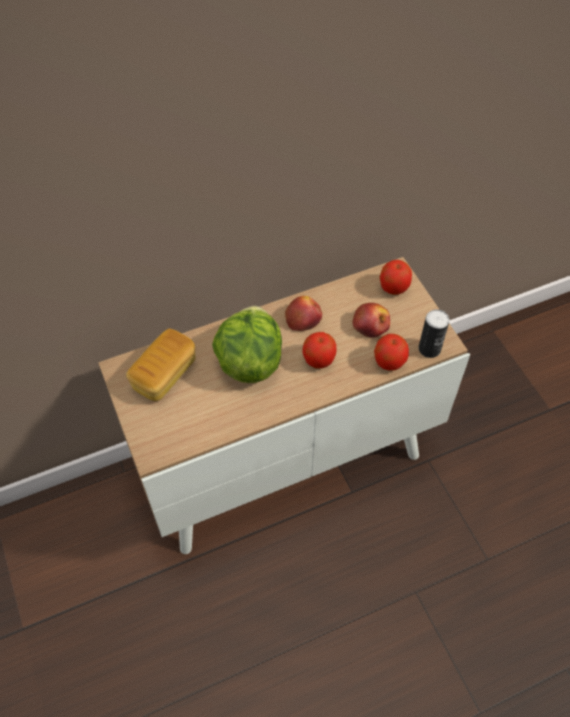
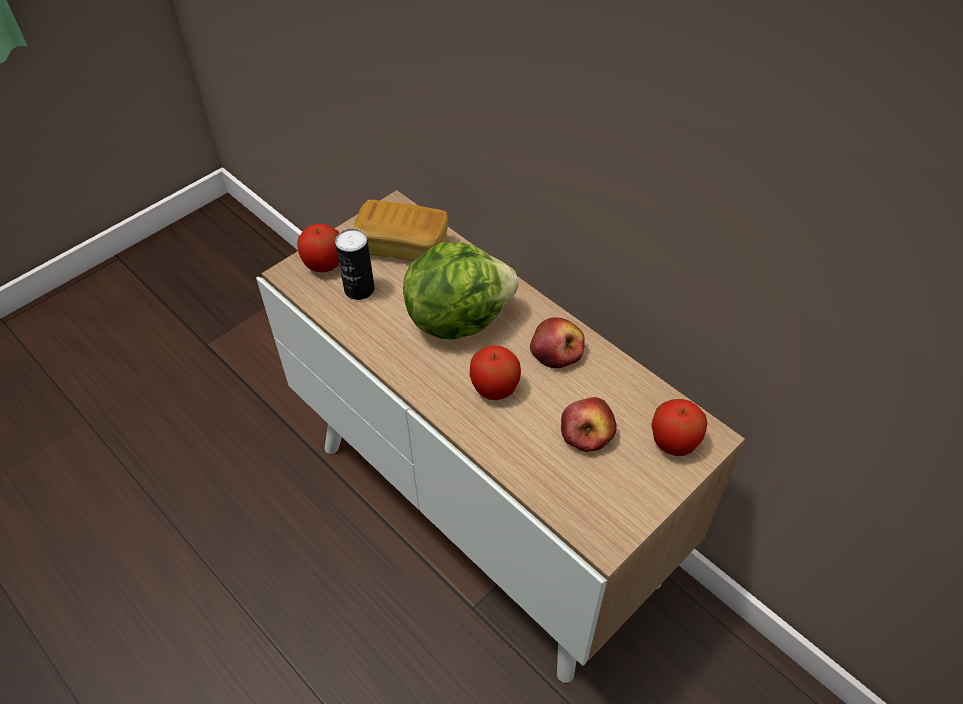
camera: 70 degrees right, 5 degrees down
apple [374,334,409,371] -> apple moved to [297,224,339,272]
can [419,309,450,358] -> can moved to [335,228,375,300]

